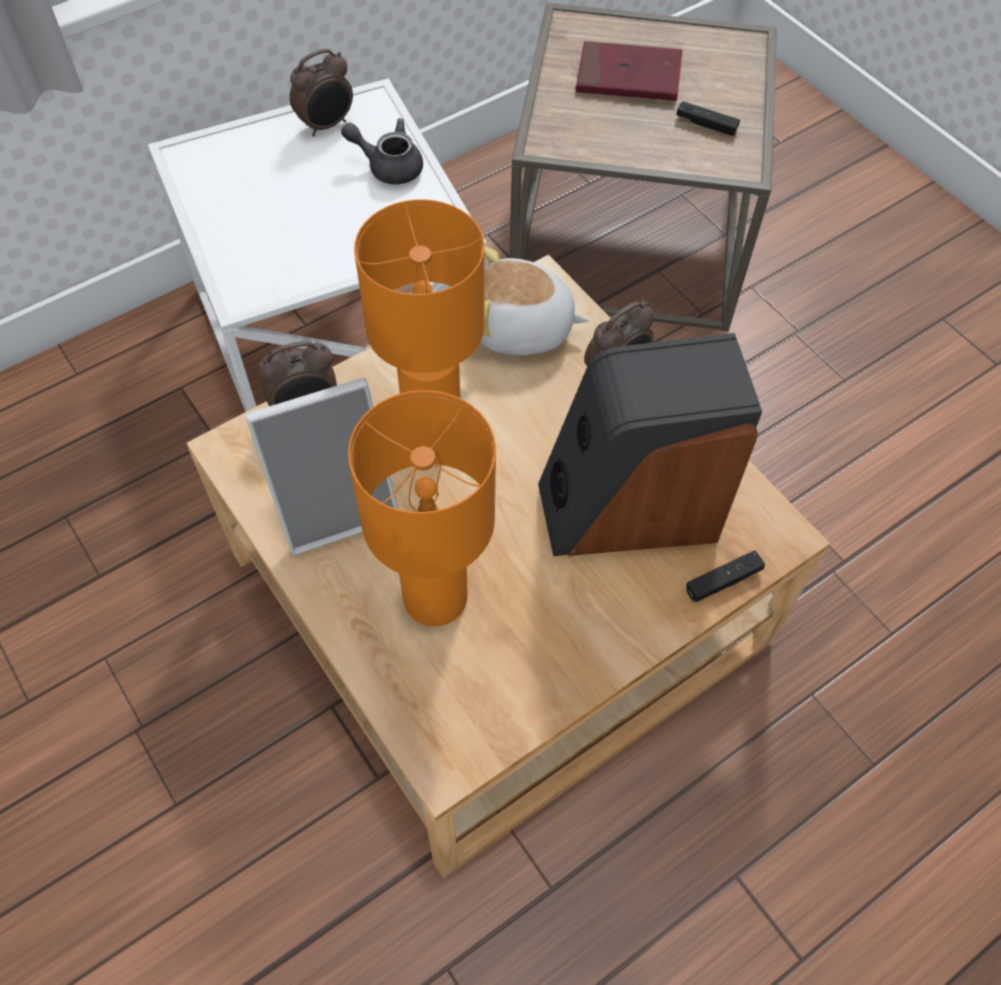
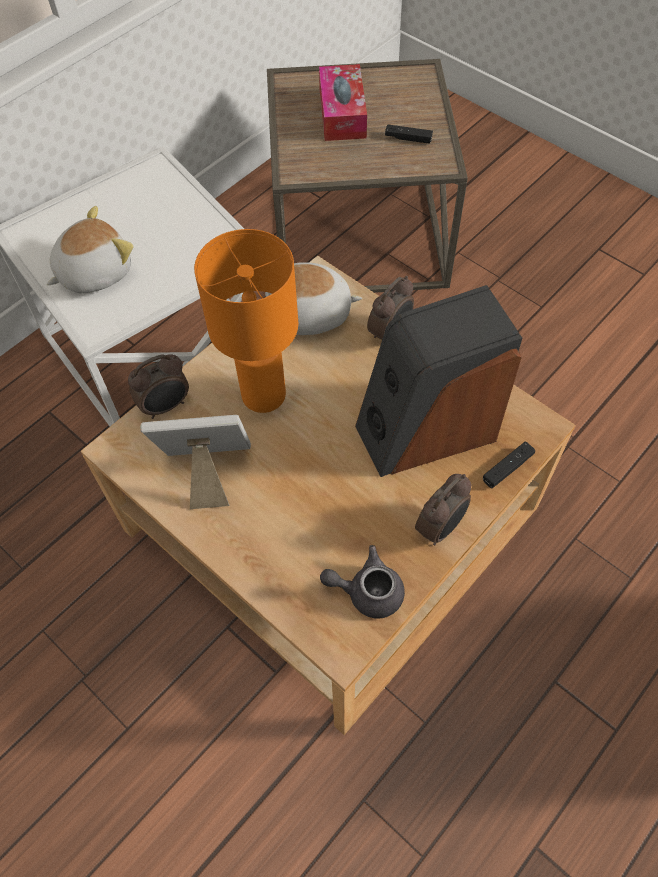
camera: 10 degrees left, 0 degrees up
picture frame [245,378,398,555] -> picture frame turned 150 degrees counterclockwise [140,415,251,509]
alarm clock [289,48,353,136] -> alarm clock moved to [415,474,471,545]
grey teapot [341,118,423,184] -> grey teapot moved to [320,545,405,618]
orange table lamp [348,390,496,626] -> none
red book [576,41,683,101] -> tissue box [319,64,367,141]
none -> plush toy [47,206,133,293]

